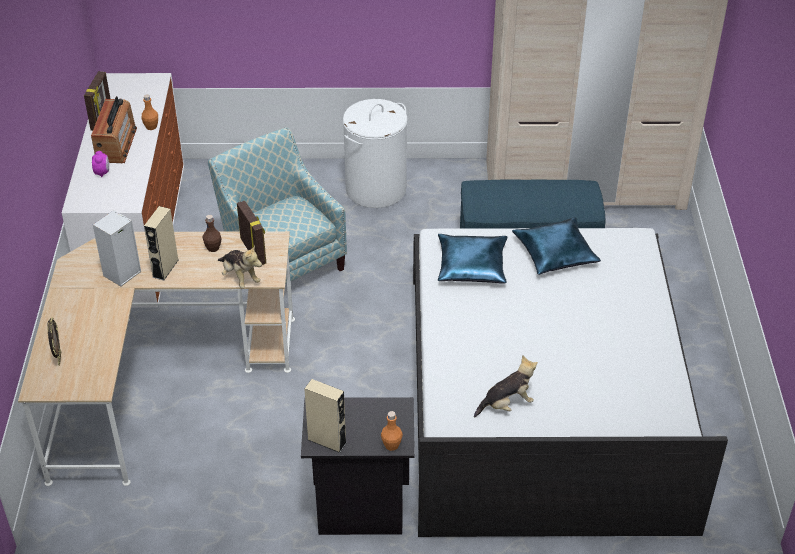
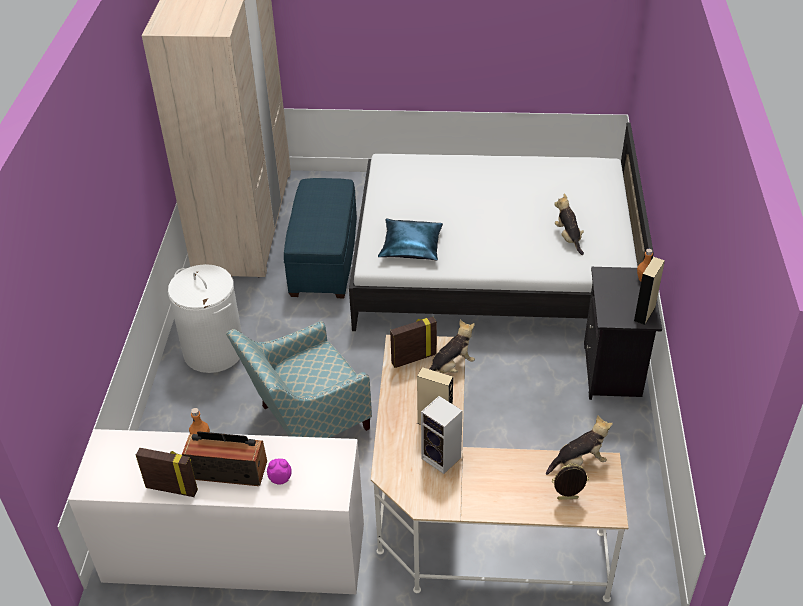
camera: 85 degrees left, 0 degrees up
brown bottle [202,215,221,252] -> none
blue pillow [512,217,601,275] -> none
none -> plush toy [546,415,613,475]

